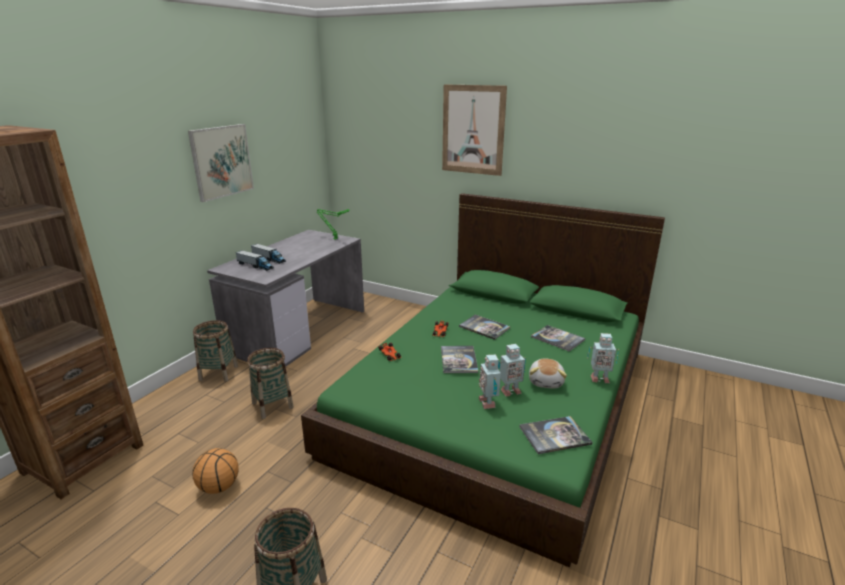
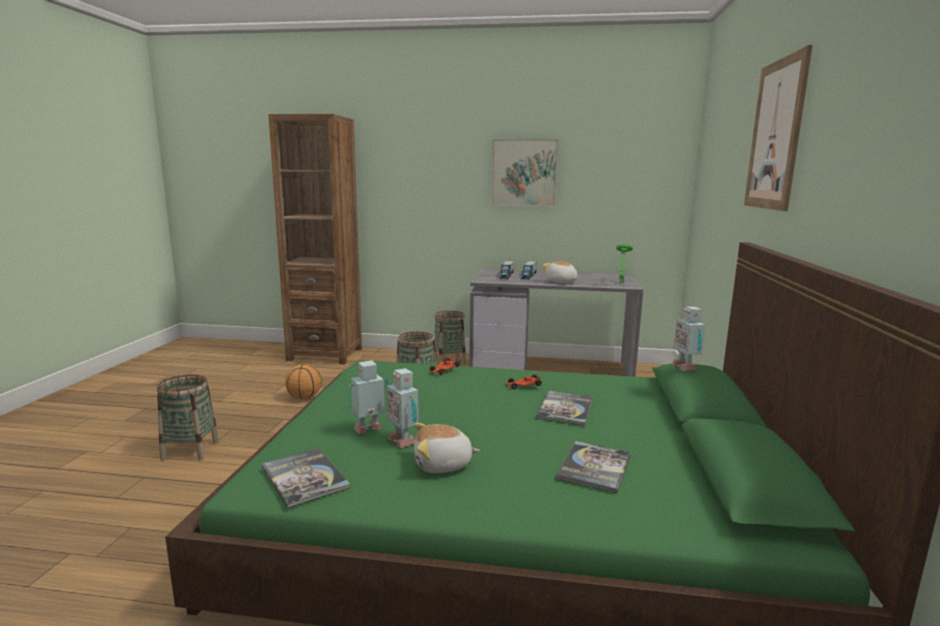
camera: 70 degrees right, 10 degrees down
book [441,346,478,373] -> none
toy robot [587,333,619,383] -> toy robot moved to [672,307,705,371]
none -> plush toy [543,261,578,283]

